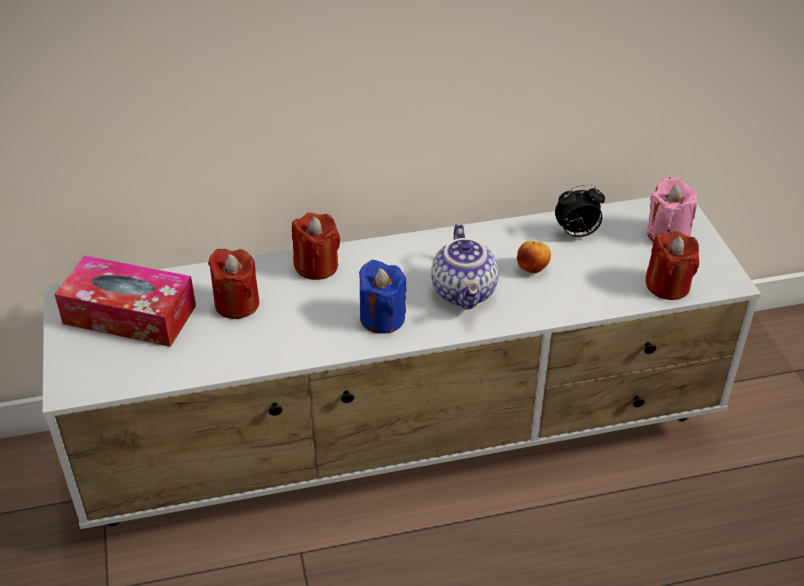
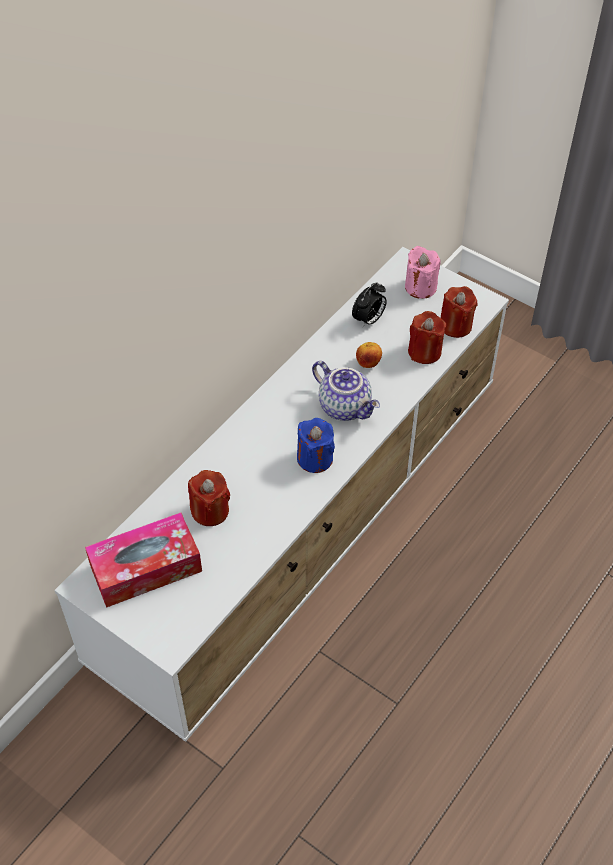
camera: 40 degrees left, 10 degrees up
red candle [292,212,340,280] -> red candle moved to [408,311,446,364]

